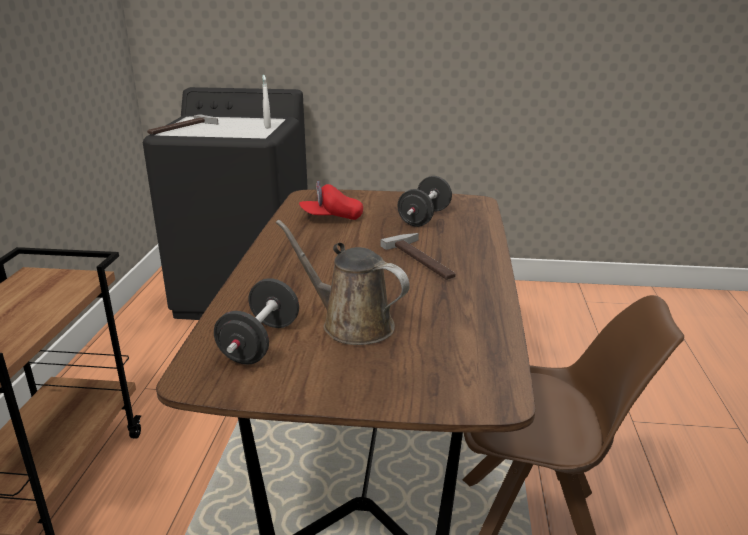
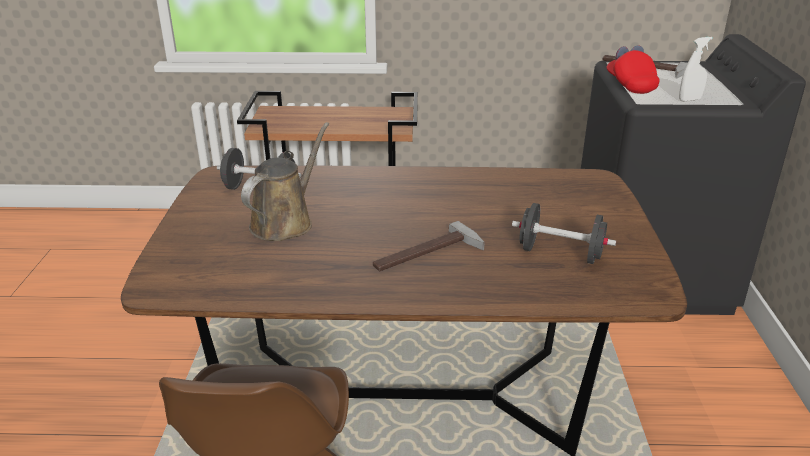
camera: 85 degrees right, 5 degrees up
red cap [299,181,363,220] -> red cap moved to [607,45,660,94]

